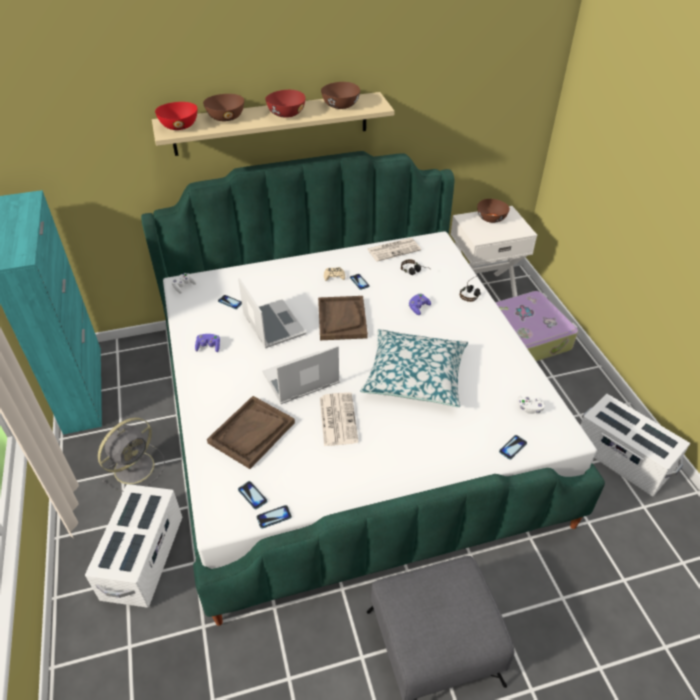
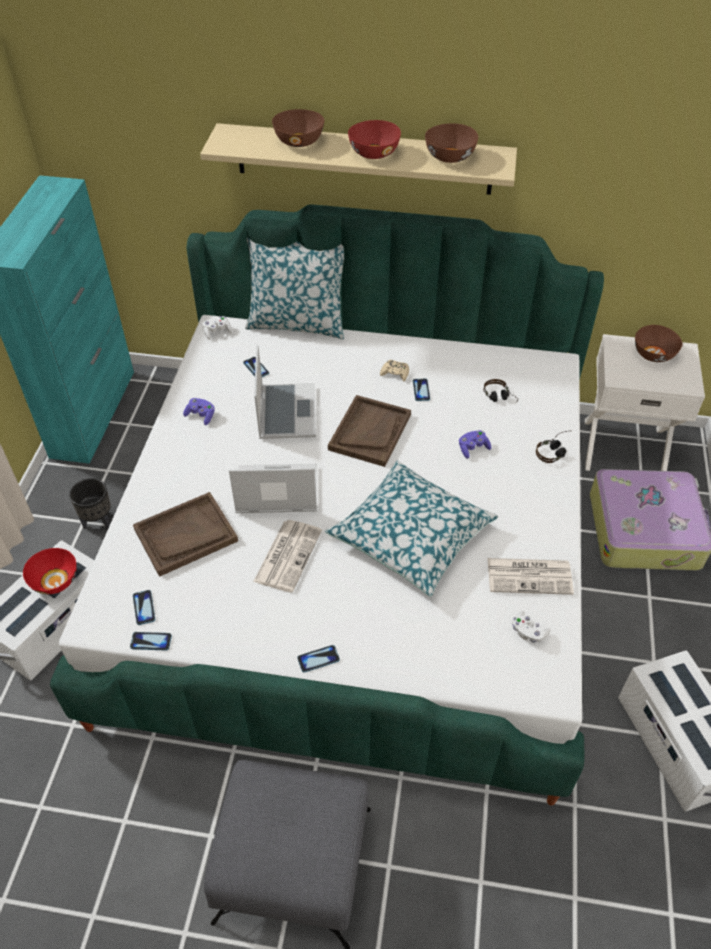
camera: 25 degrees right, 5 degrees up
grey fan [98,417,165,492] -> black planter [69,478,111,530]
red bowl [155,102,197,130] -> red bowl moved to [23,548,77,594]
newspaper [367,238,421,262] -> newspaper moved to [488,558,574,595]
phone [499,435,527,460] -> phone moved to [297,645,340,673]
none -> pillow [245,237,344,339]

